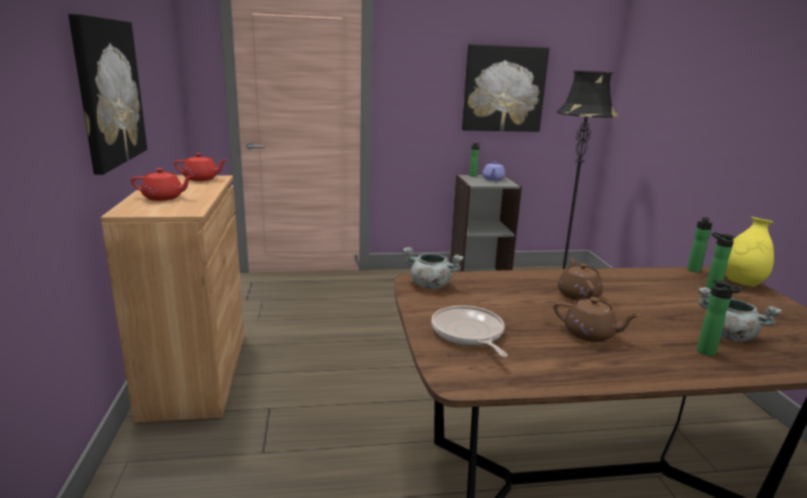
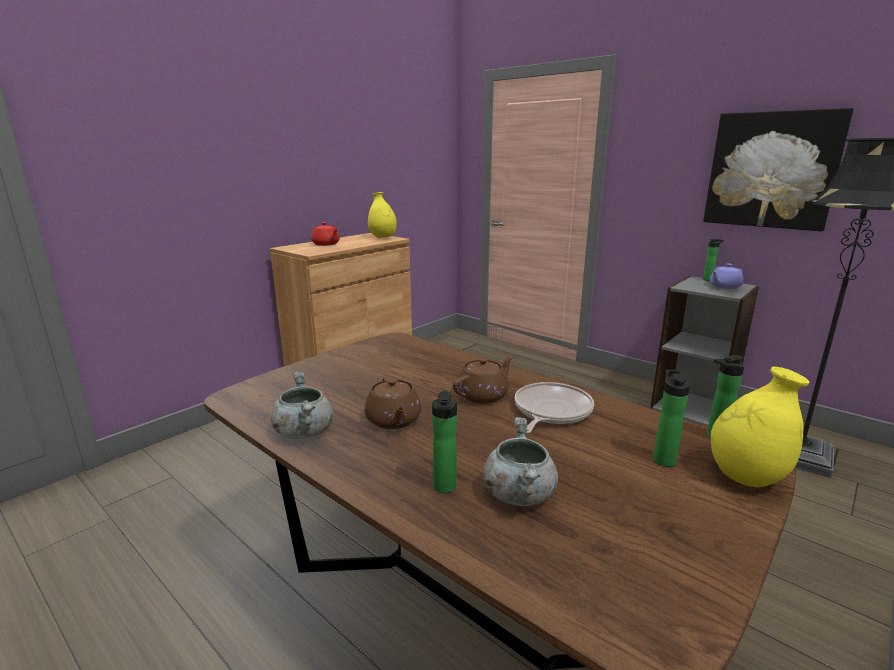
camera: 50 degrees right, 0 degrees up
picture [68,13,147,175] -> none
red teapot [174,153,227,181] -> yellow vase [368,192,397,238]
grey cooking pot [402,247,464,289] -> grey cooking pot moved to [271,372,333,439]
frying pan [431,306,508,357] -> frying pan moved to [514,382,594,433]

